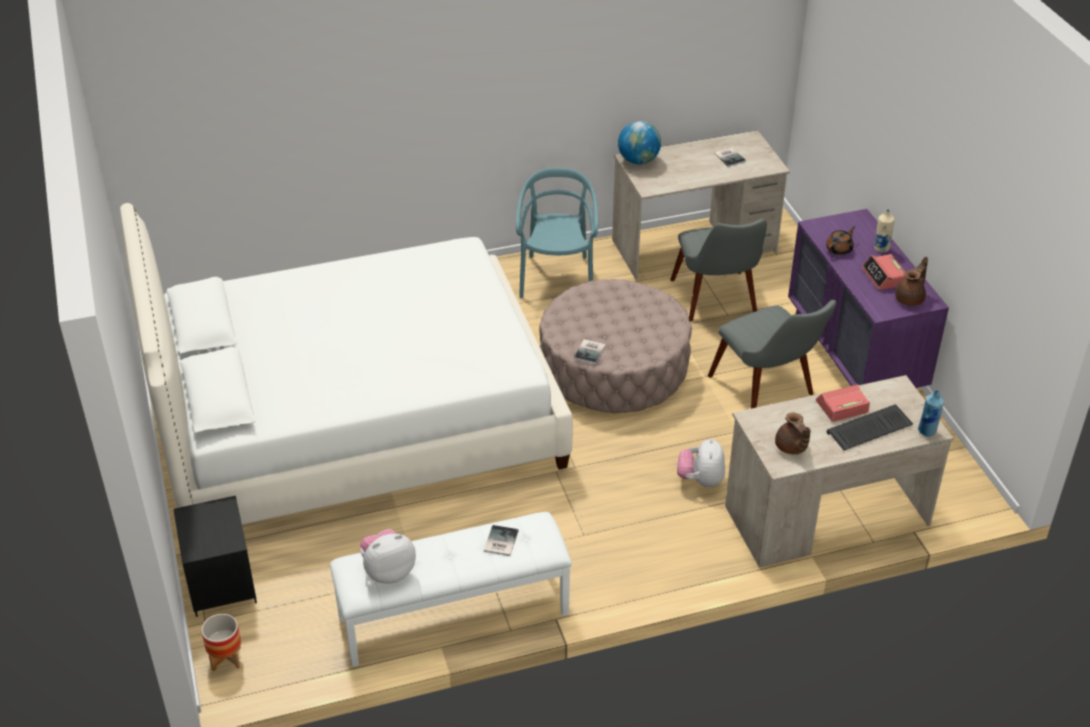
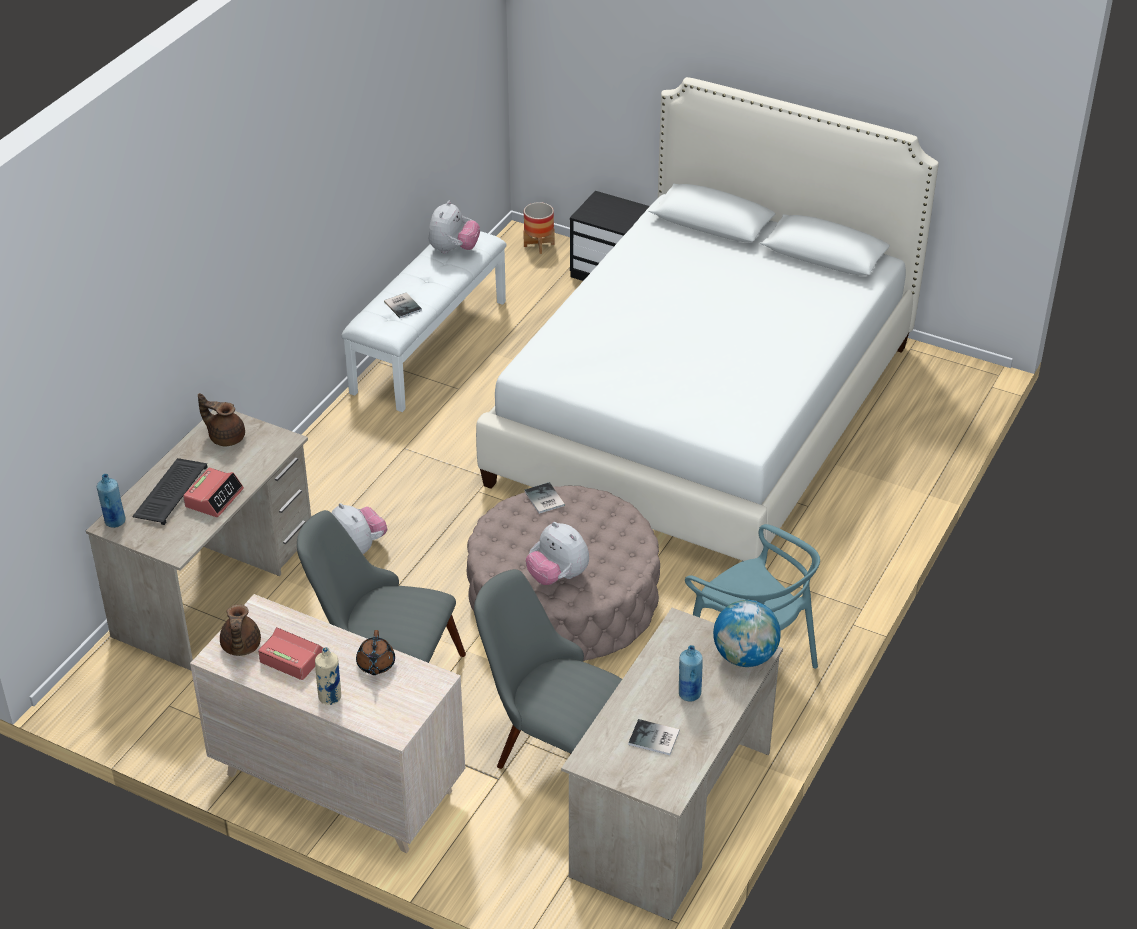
camera: 135 degrees right, 0 degrees up
purple dresser [788,209,949,389] -> beige dresser [190,594,465,853]
none -> plush toy [526,522,589,585]
none -> blue bottle [679,645,703,701]

